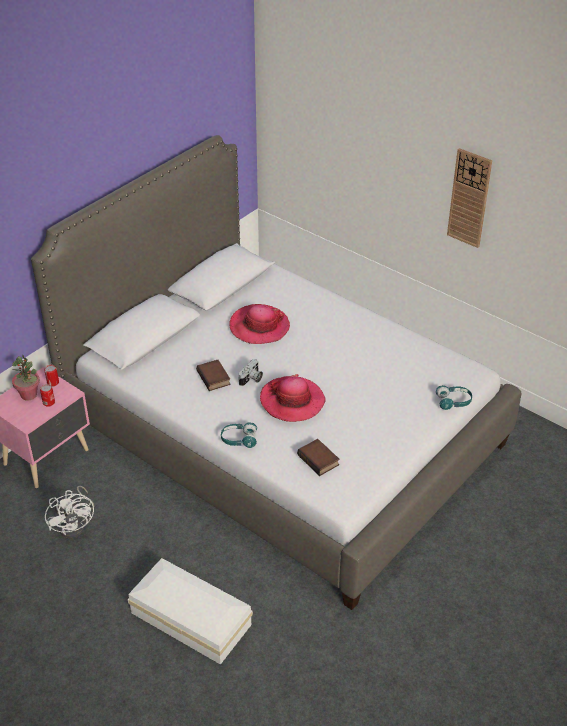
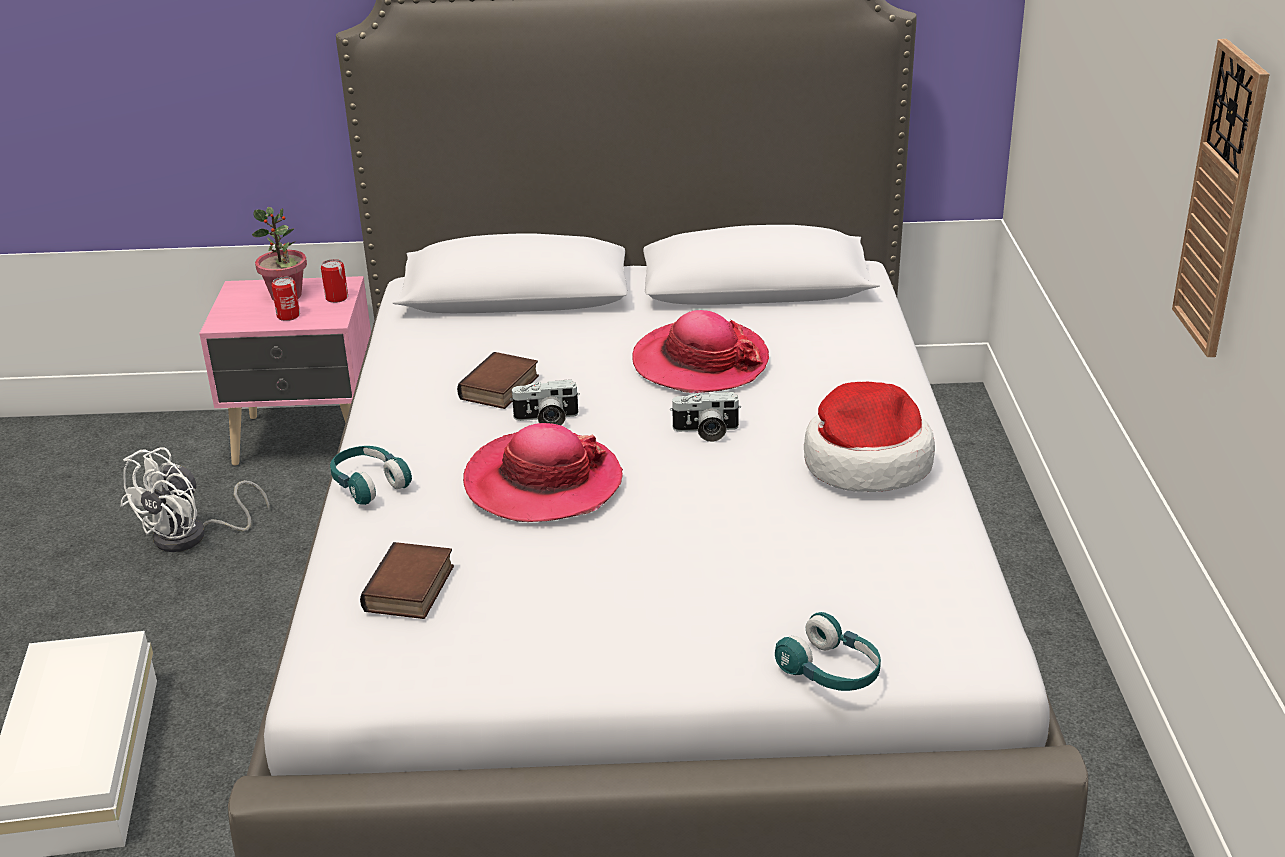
camera: 50 degrees right, 10 degrees down
none -> camera [670,392,741,442]
none -> hat [804,382,935,492]

